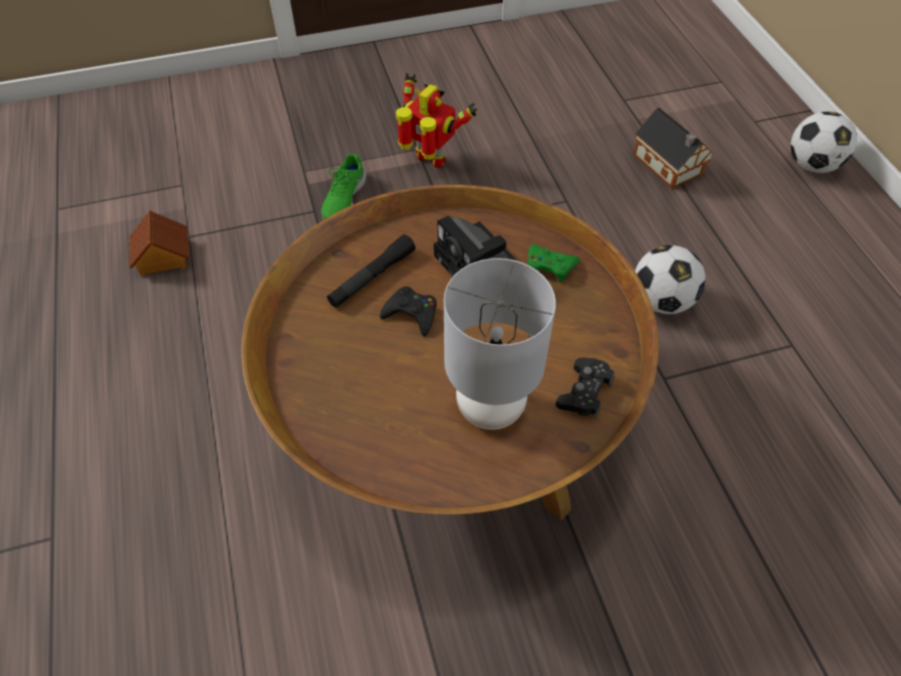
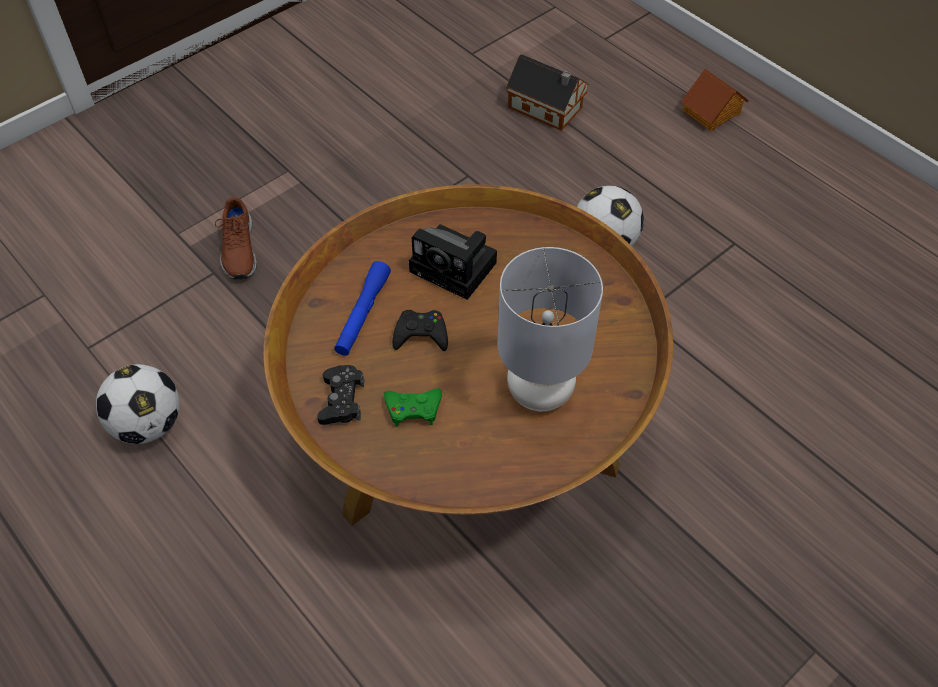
camera: 25 degrees left, 0 degrees up
toy house [129,210,189,276] -> toy house moved to [681,68,749,132]
green shoe [321,154,366,220] -> brown shoe [215,197,257,279]
black flashlight [327,234,416,308] -> blue flashlight [334,261,391,356]
toy robot [396,73,477,168] -> none
green game controller [528,245,580,282] -> green game controller moved to [384,388,442,427]
black game controller [555,357,615,418] -> black game controller moved to [317,365,364,425]
football [791,111,857,173] -> football moved to [96,364,179,444]

